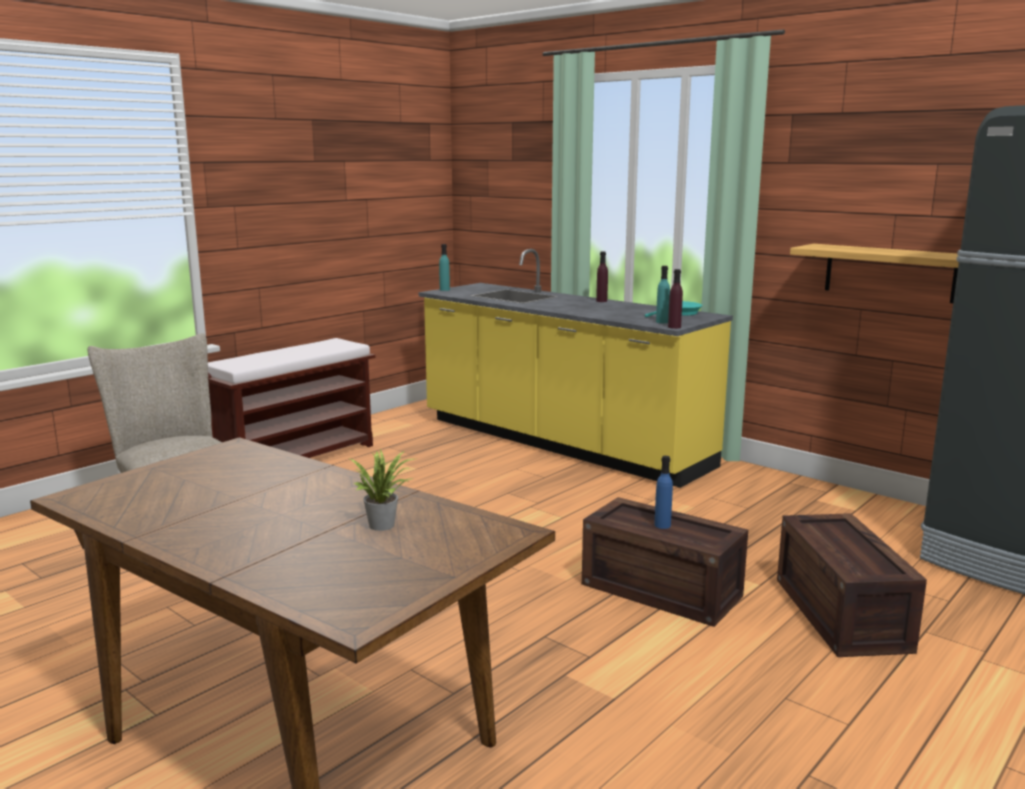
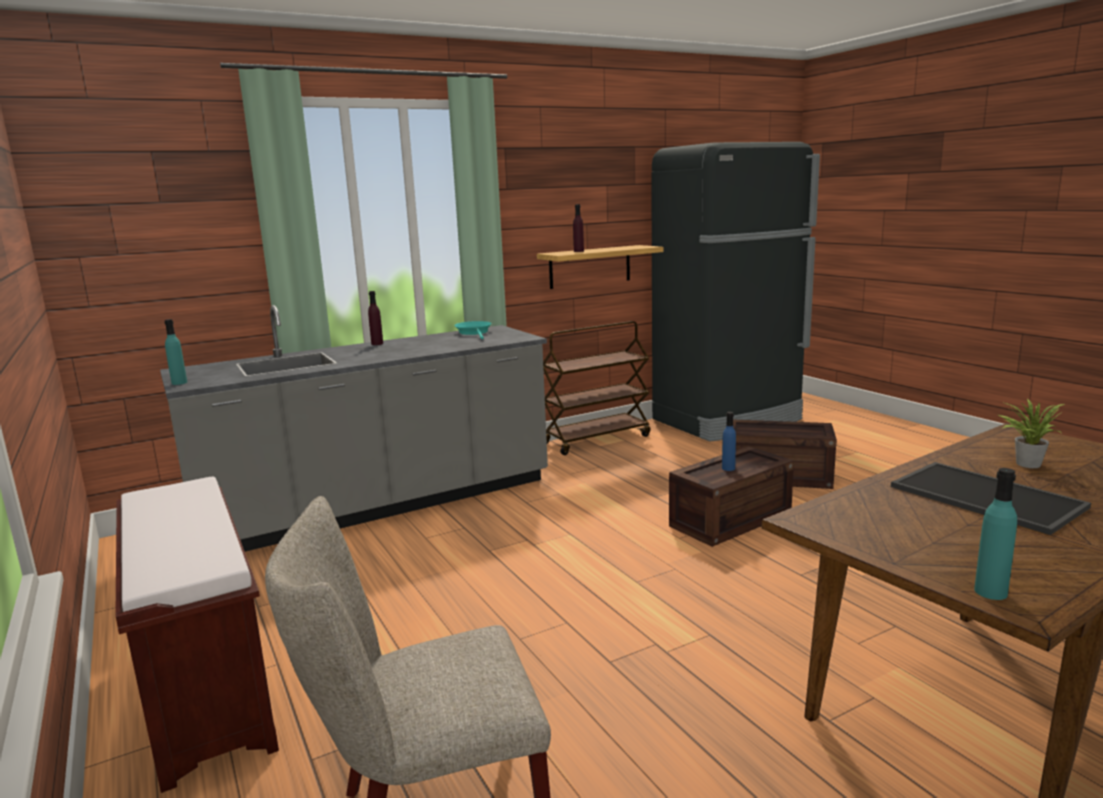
camera: 70 degrees left, 0 degrees up
yellow counter [419,249,733,488] -> grey counter [160,305,548,552]
turquoise bottle [656,266,670,323] -> turquoise bottle moved to [974,468,1017,600]
purple bottle [668,269,683,329] -> purple bottle moved to [573,204,584,252]
none -> brown cart [543,321,650,455]
none -> tray [891,462,1091,535]

